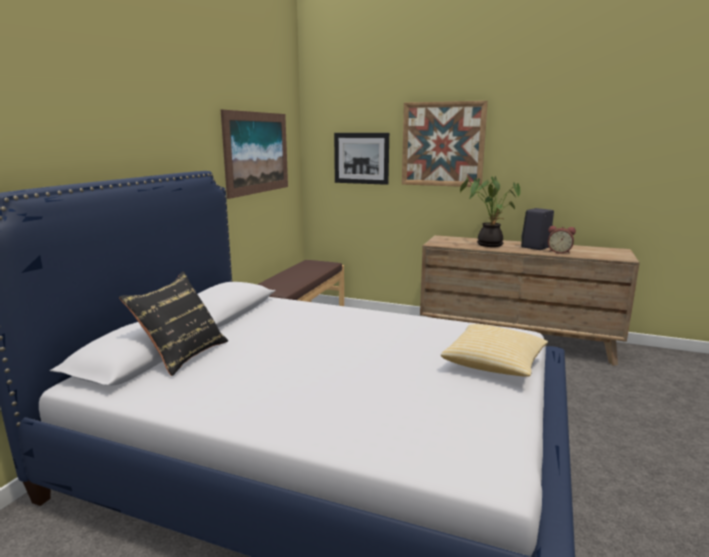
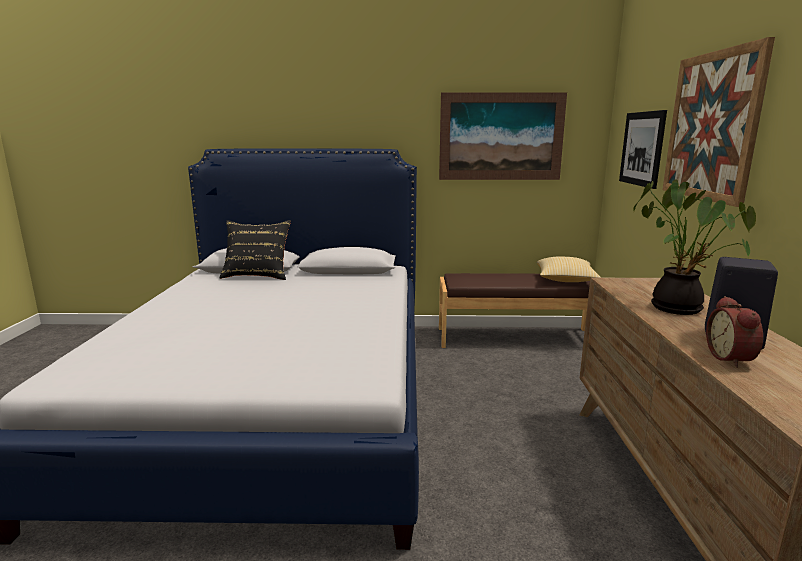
camera: 70 degrees right, 0 degrees up
pillow [441,324,548,377] -> pillow moved to [537,257,601,282]

